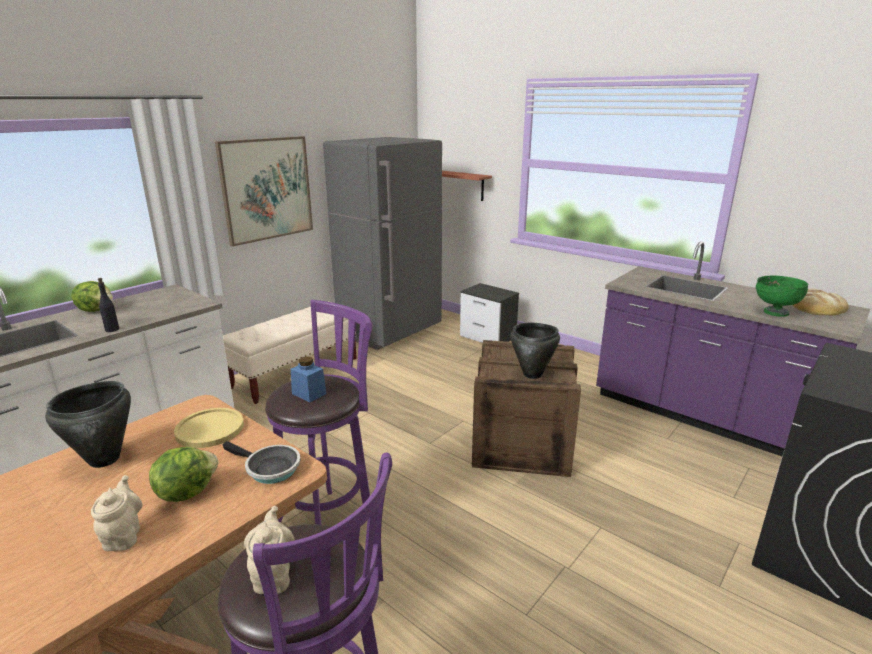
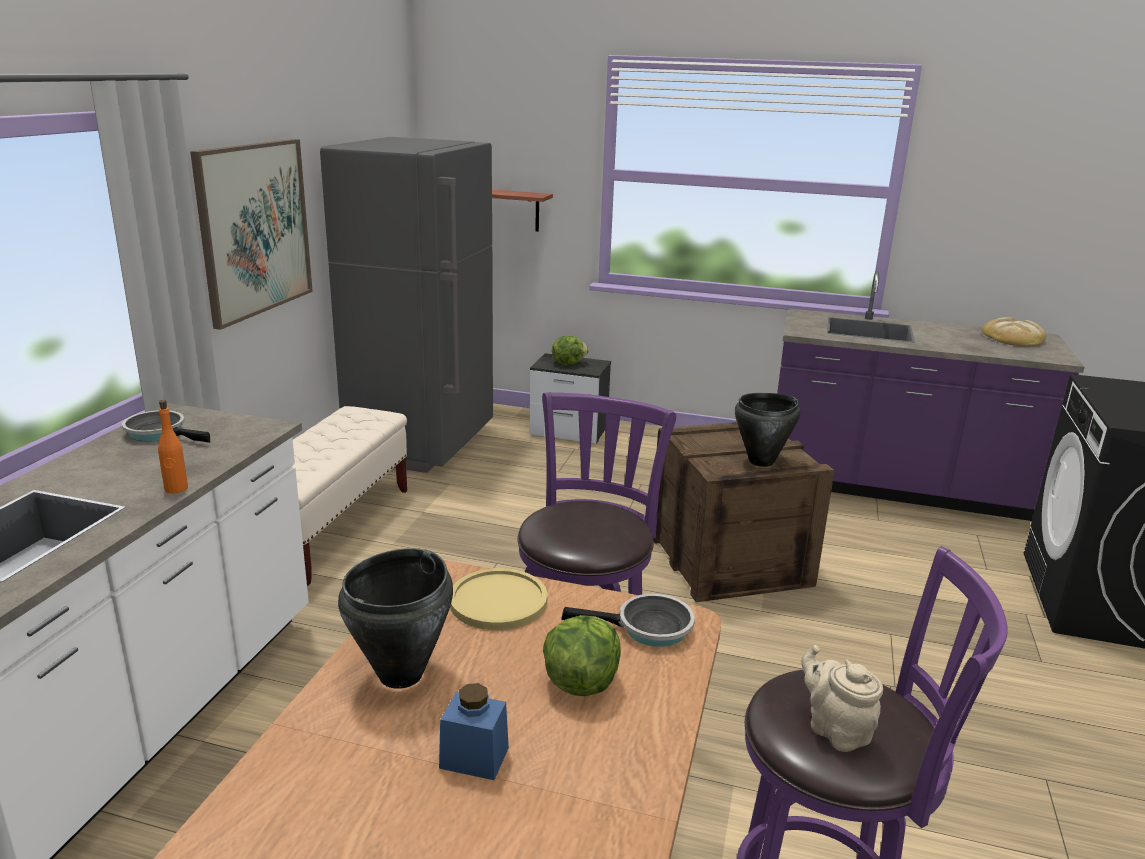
camera: 25 degrees left, 0 degrees up
lettuce [71,281,113,312] -> lettuce moved to [552,335,589,365]
beige teapot [91,475,143,551] -> none
black bottle [98,278,119,332] -> orange bottle [158,400,188,493]
blue jar [291,356,327,402] -> blue jar moved to [439,683,509,780]
green bowl [756,276,809,317] -> none
none -> frying pan [122,410,210,443]

